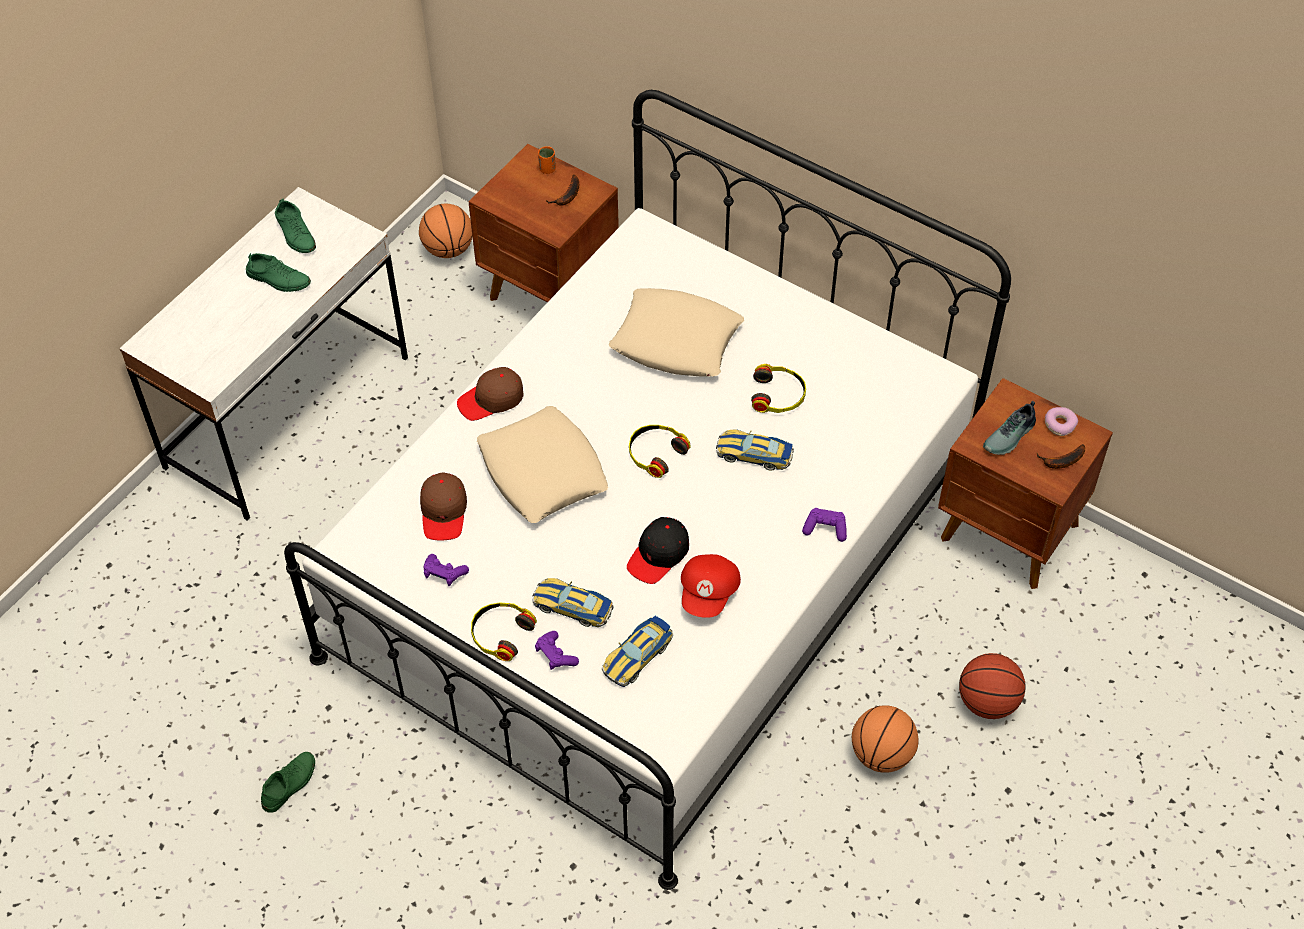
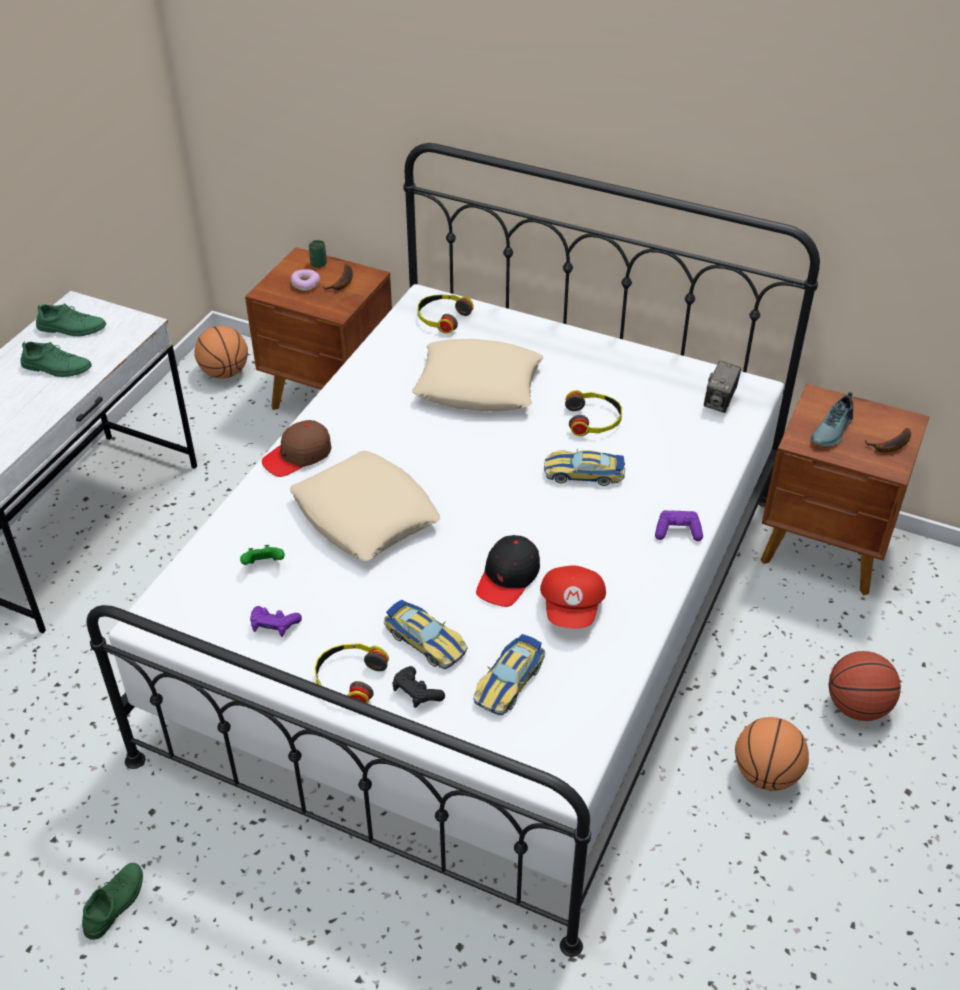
camera: 10 degrees left, 10 degrees down
green shoe [275,198,316,253] -> green shoe turned 45 degrees counterclockwise [36,304,106,337]
brown cap [420,472,467,540] -> green game controller [240,545,285,565]
toy car [533,578,614,627] -> toy car turned 150 degrees counterclockwise [384,599,467,669]
purple game controller [535,631,579,670] -> black game controller [392,666,445,708]
orange cup [538,146,556,174] -> green cup [309,240,327,268]
headphones [629,425,691,478] -> headphones moved to [418,295,474,334]
donut [1045,407,1078,436] -> donut moved to [291,269,320,291]
none -> camera [704,360,741,413]

